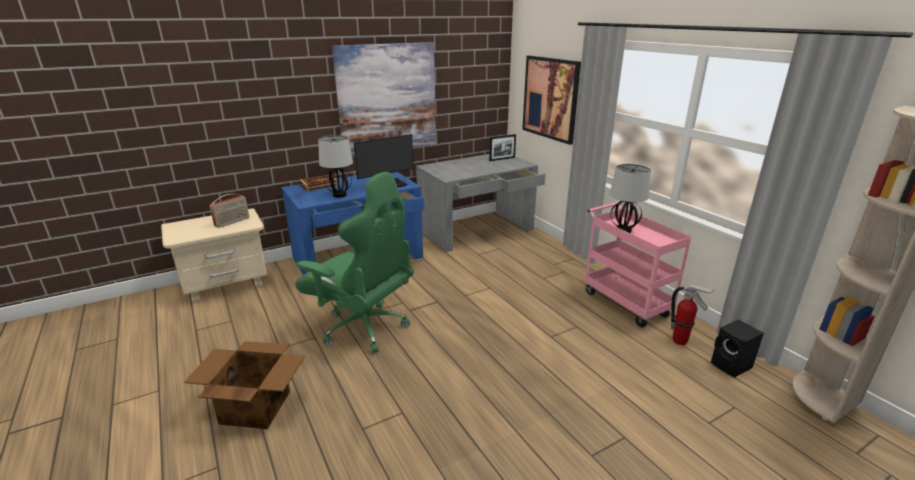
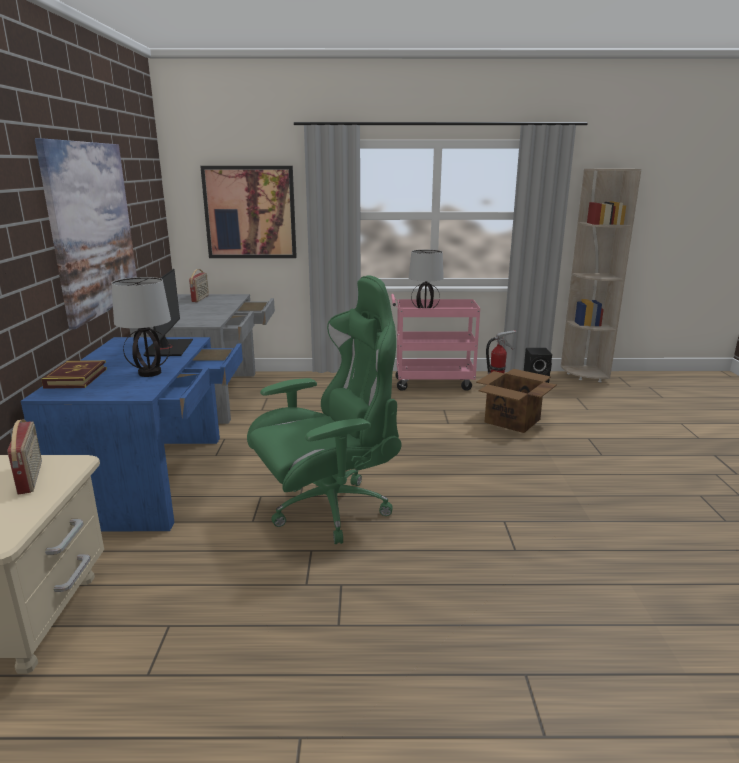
camera: 60 degrees left, 5 degrees down
cardboard box [184,341,305,429] -> cardboard box moved to [476,369,557,433]
picture frame [489,134,516,161] -> radio [189,269,209,302]

